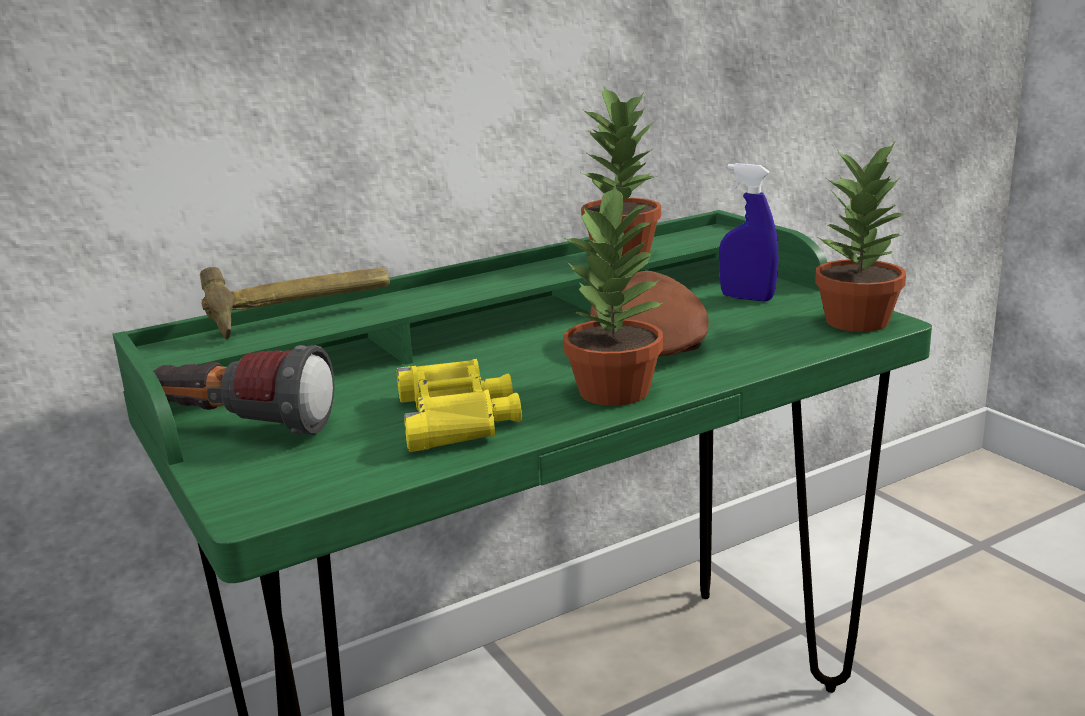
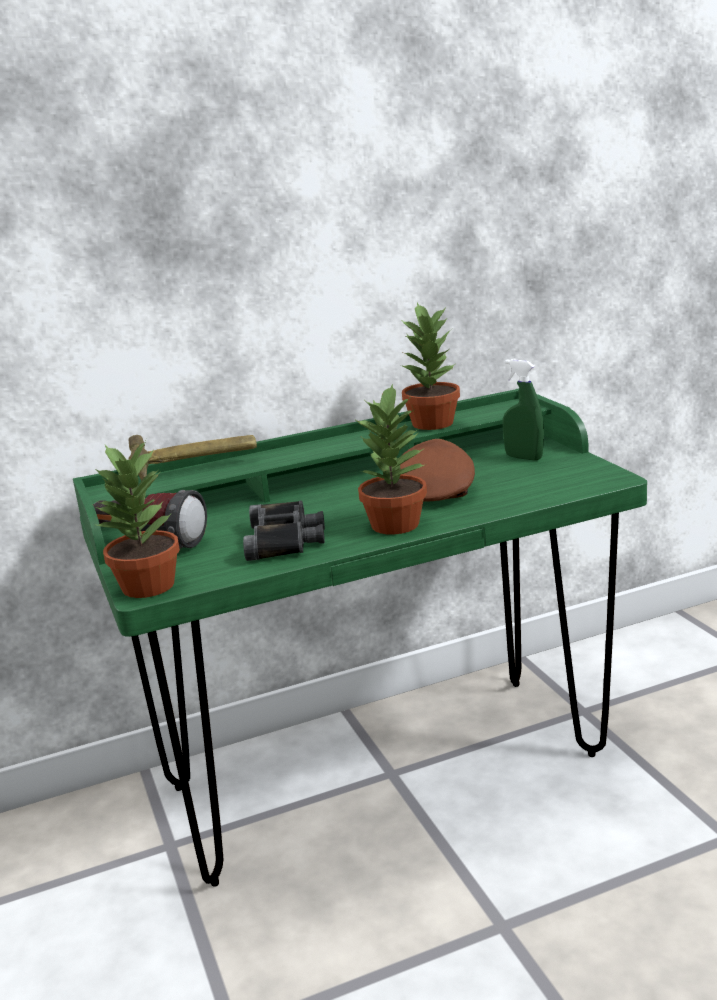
camera: 10 degrees right, 0 degrees up
yellow binoculars [396,359,522,452] -> black binoculars [243,500,325,561]
blue spray bottle [719,163,778,301] -> green spray bottle [503,359,544,461]
potted plant [815,142,906,332] -> potted plant moved to [95,439,180,598]

